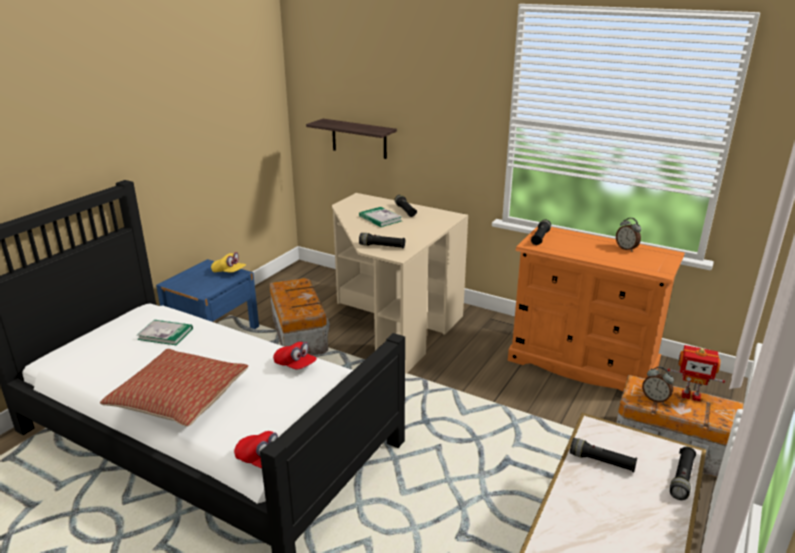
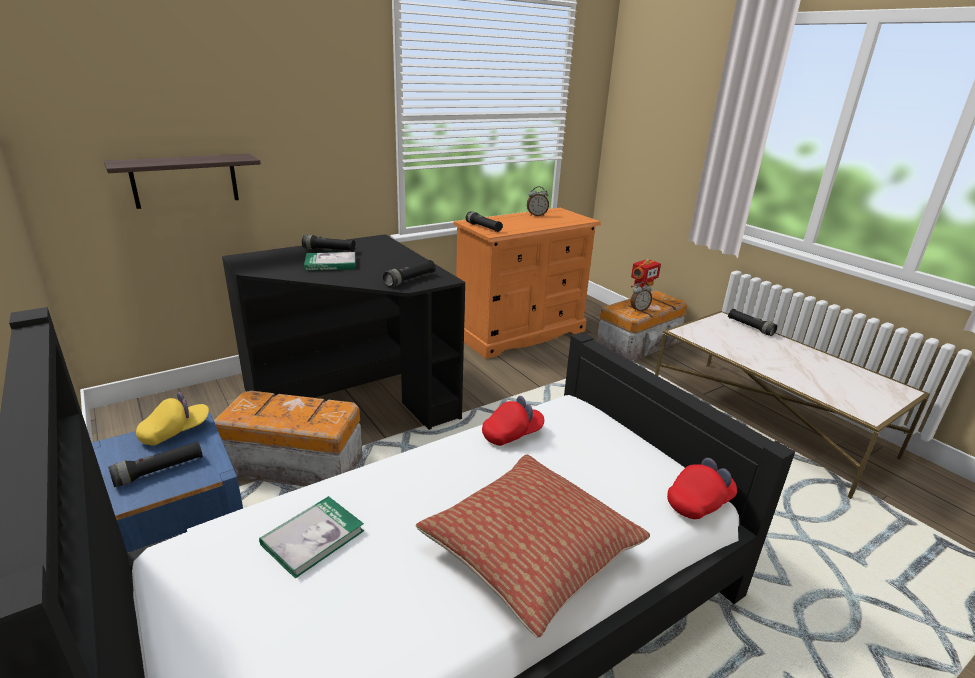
camera: 65 degrees left, 0 degrees up
beige desk [332,193,468,374] -> black desk [222,234,465,430]
black flashlight [570,438,637,472] -> black flashlight moved to [108,440,203,487]

